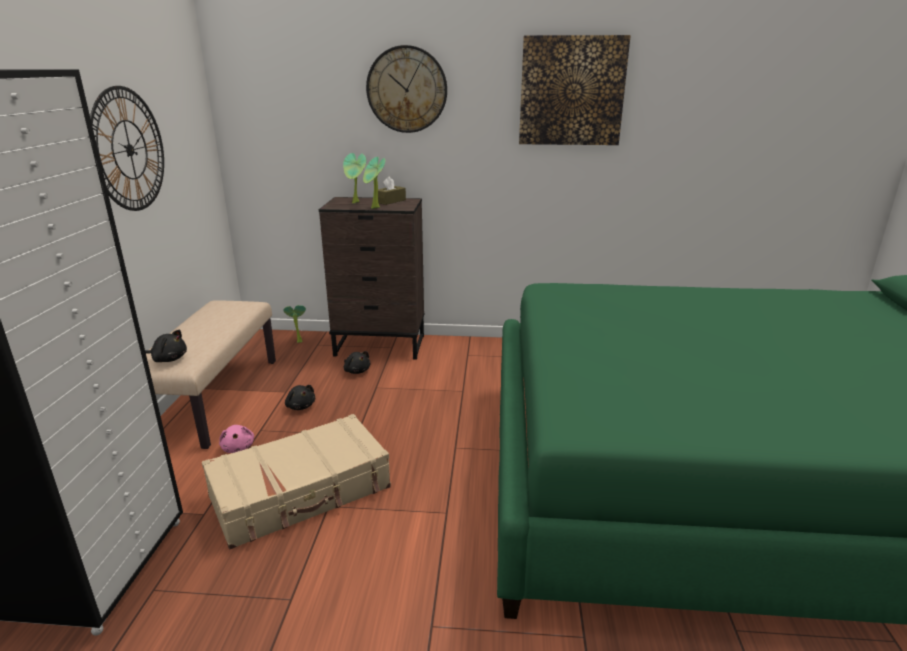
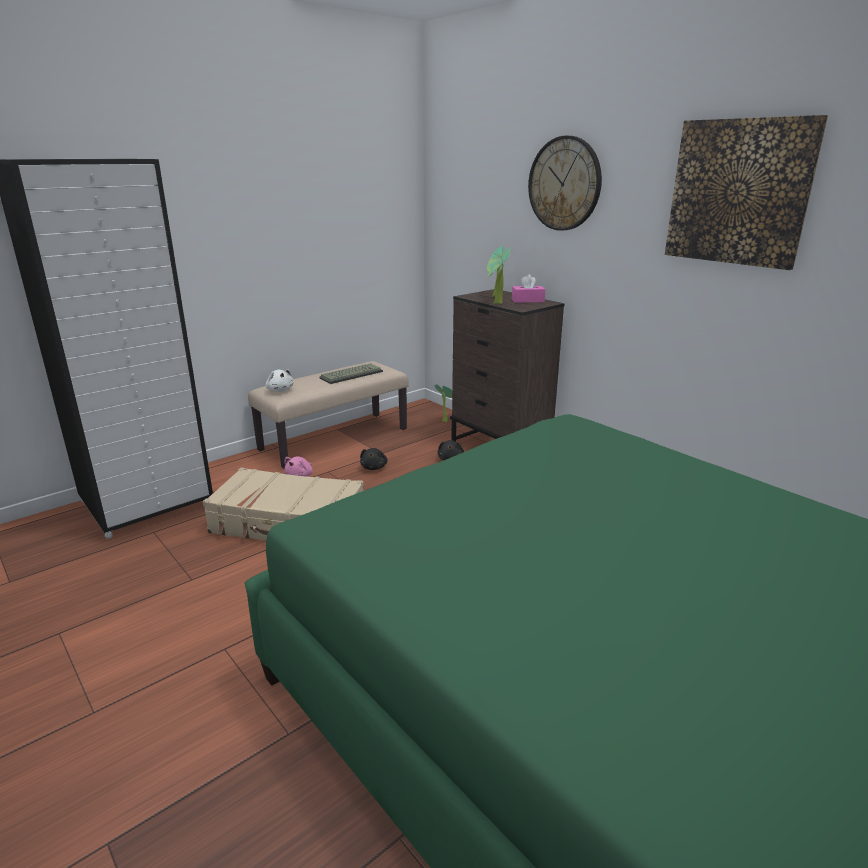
camera: 45 degrees right, 0 degrees up
wall clock [90,86,164,211] -> none
black plush toy [145,330,187,362] -> white plush toy [266,369,294,392]
brown tissue box [378,176,406,205] -> pink tissue box [512,274,545,303]
none -> keyboard [319,363,383,384]

